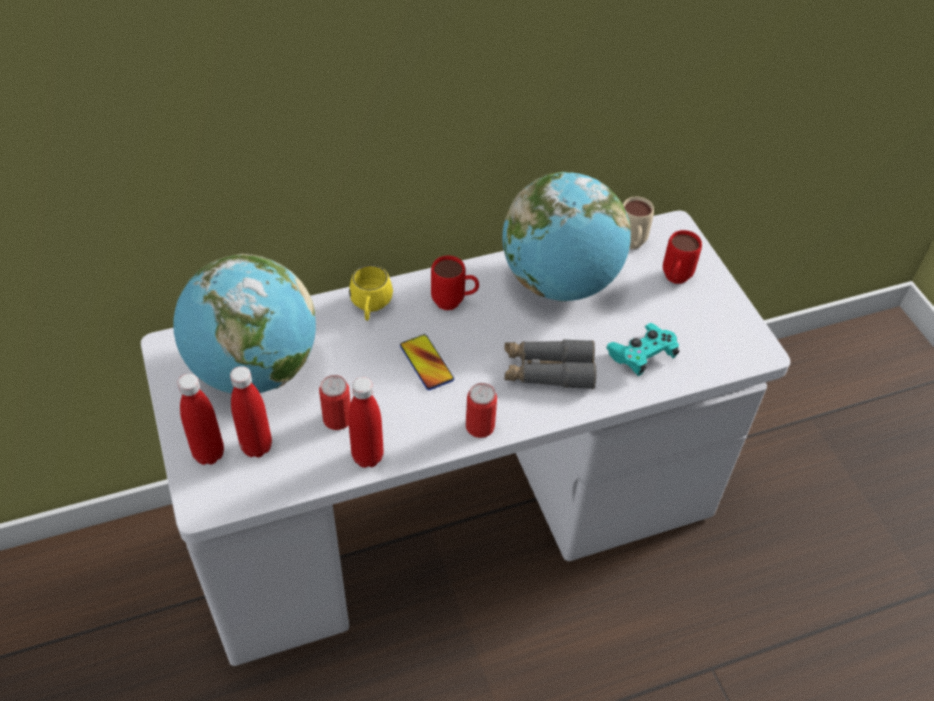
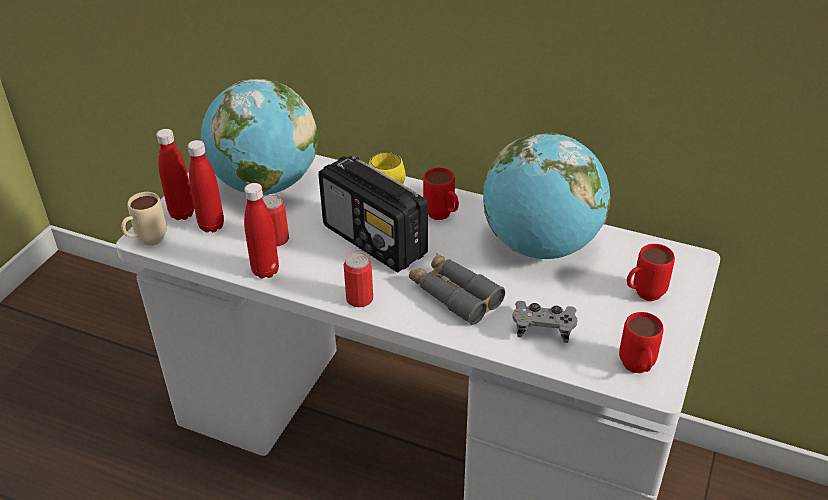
camera: 45 degrees right, 10 degrees down
phone [400,334,454,390] -> radio [318,156,428,272]
turquoise game controller [606,323,679,376] -> grey game controller [512,301,577,343]
beige mug [623,196,654,249] -> beige mug moved to [121,192,167,246]
none -> red mug [619,312,663,373]

